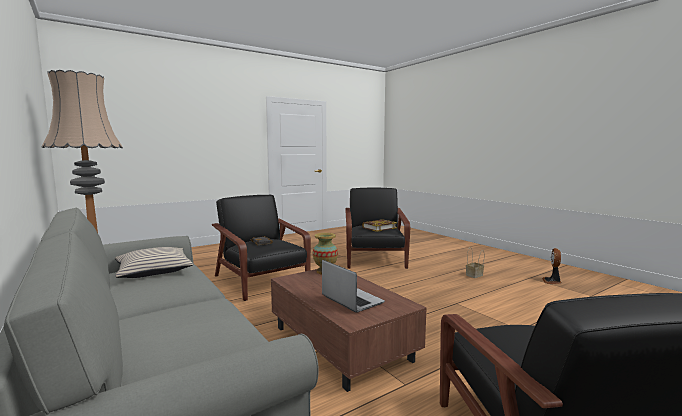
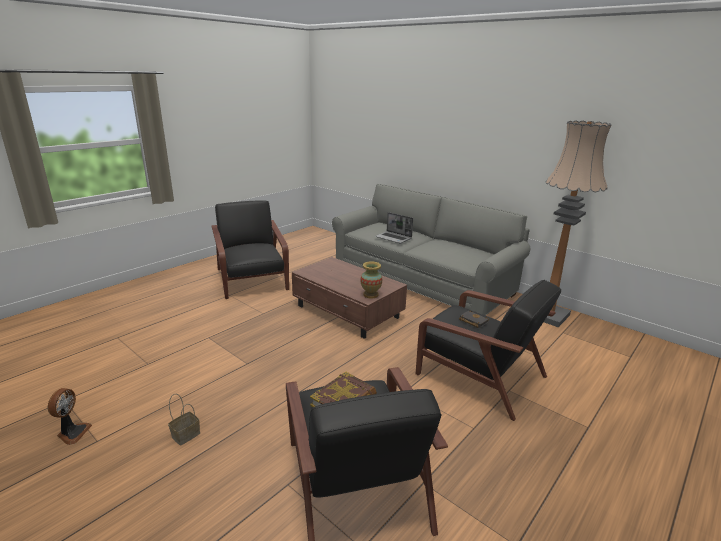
camera: 165 degrees right, 15 degrees up
beige pillow [115,247,193,278] -> none
laptop [322,260,385,313] -> laptop moved to [375,212,413,244]

